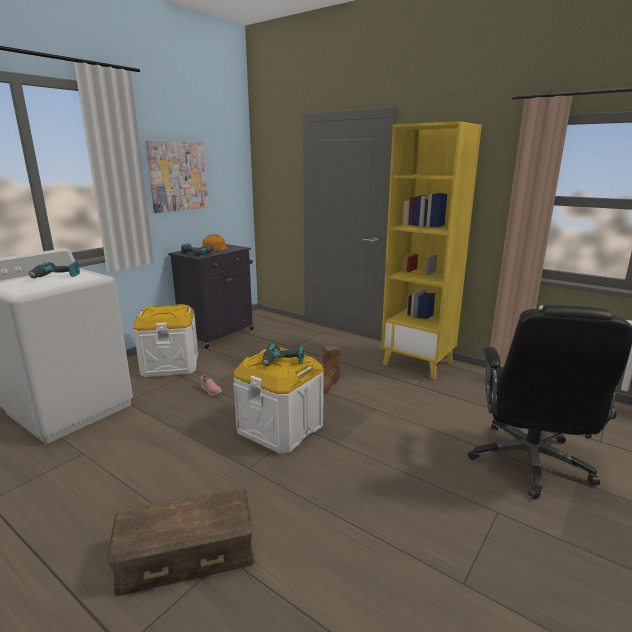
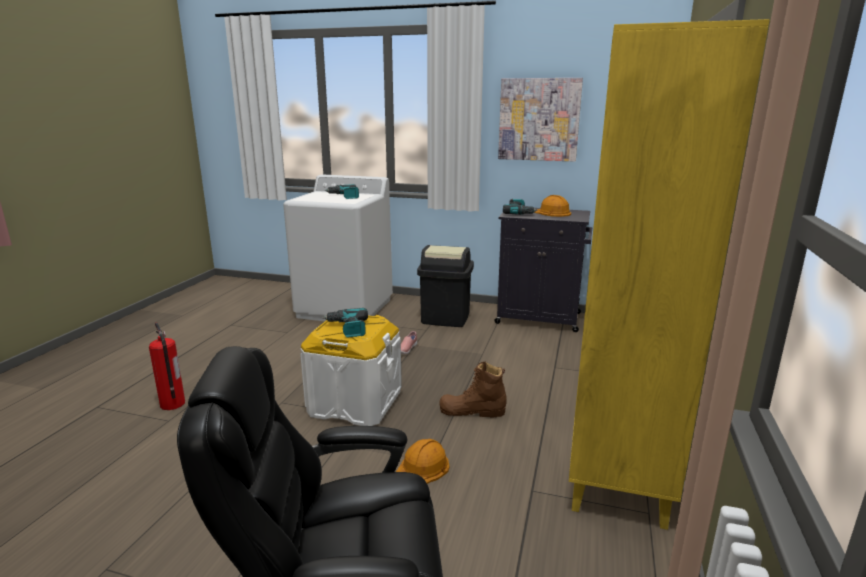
camera: 70 degrees right, 0 degrees up
brown storage box [107,488,254,596] -> fire extinguisher [149,323,185,410]
white storage box [133,304,198,377] -> black trash can [417,245,474,327]
none -> orange hard hat [396,439,449,484]

